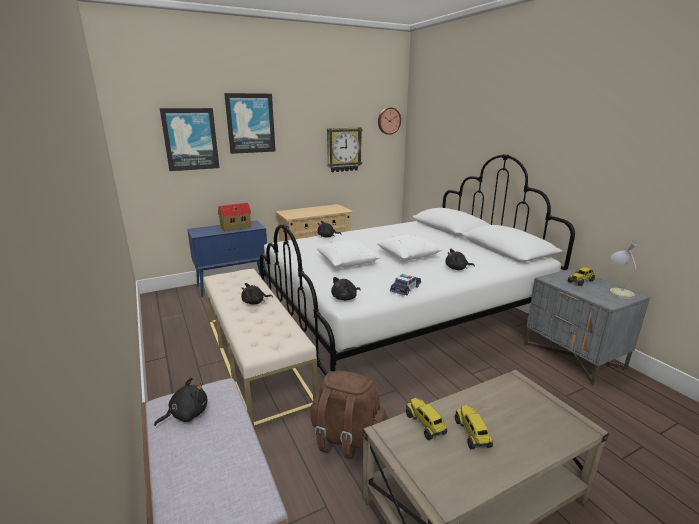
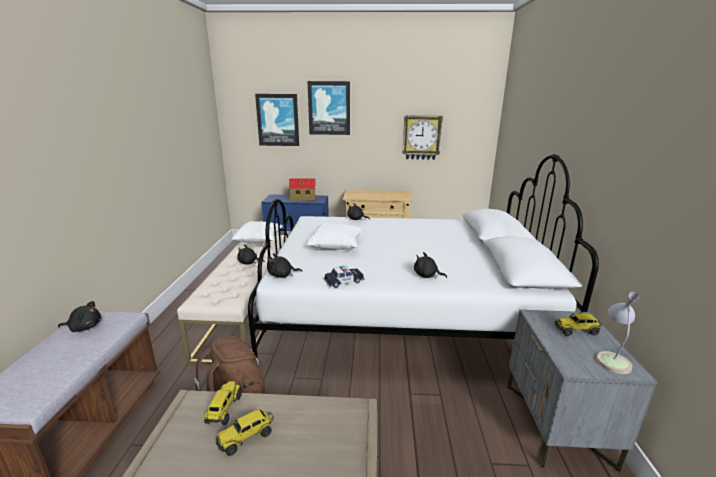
camera: 30 degrees right, 0 degrees up
white pillow [376,234,444,260] -> white pillow moved to [232,221,283,243]
wall clock [378,108,401,135] -> none
toy truck [455,405,493,449] -> toy truck turned 150 degrees counterclockwise [216,409,274,456]

